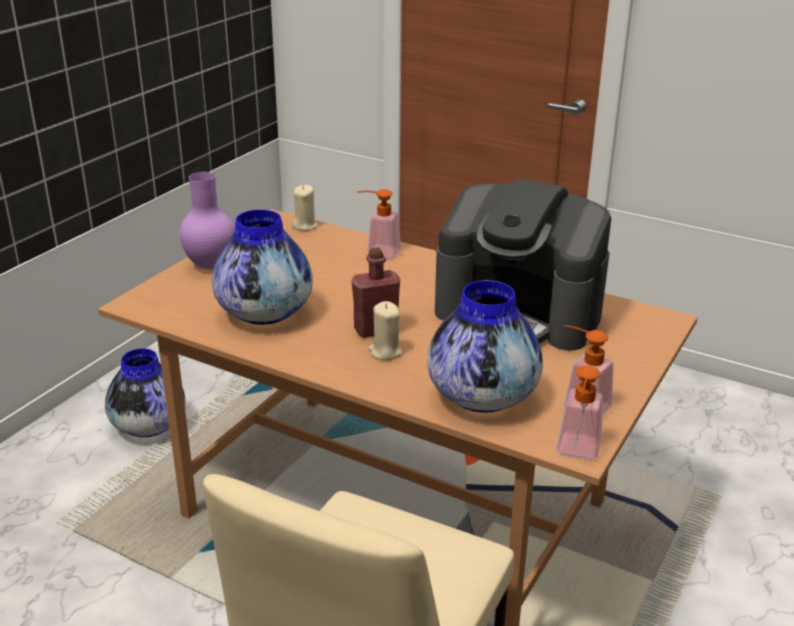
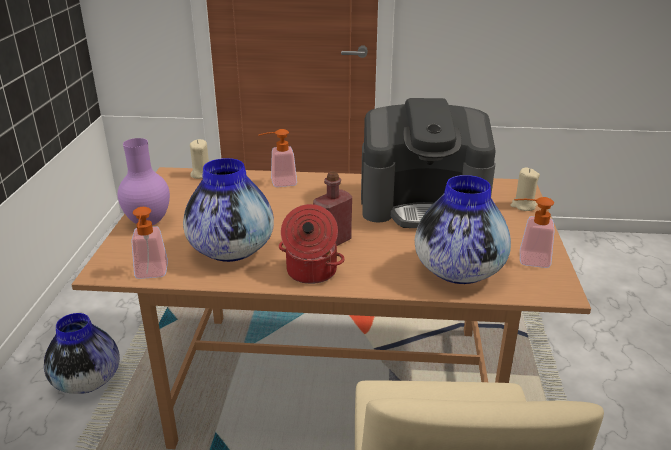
camera: 25 degrees left, 0 degrees up
beige candle [368,301,402,360] -> beige candle moved to [510,167,540,211]
soap dispenser [557,366,603,460] -> soap dispenser moved to [131,207,168,279]
none -> cooking pot [279,204,345,284]

